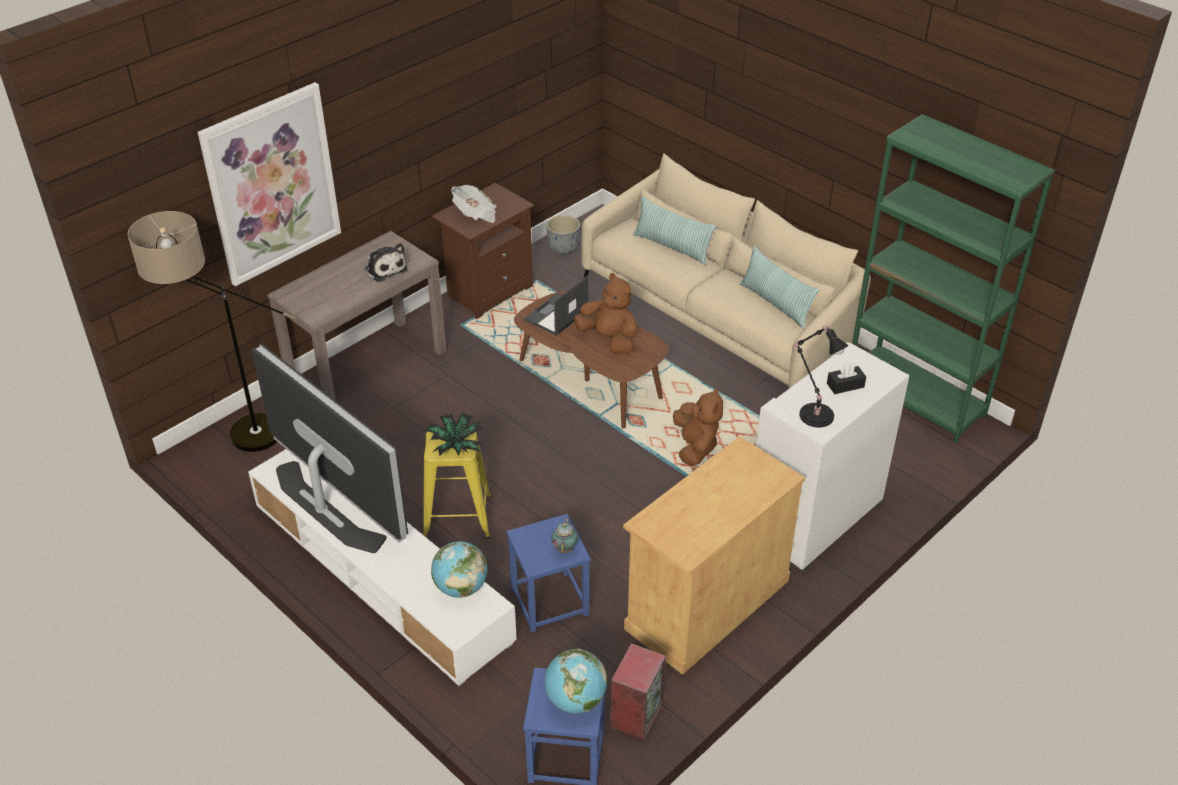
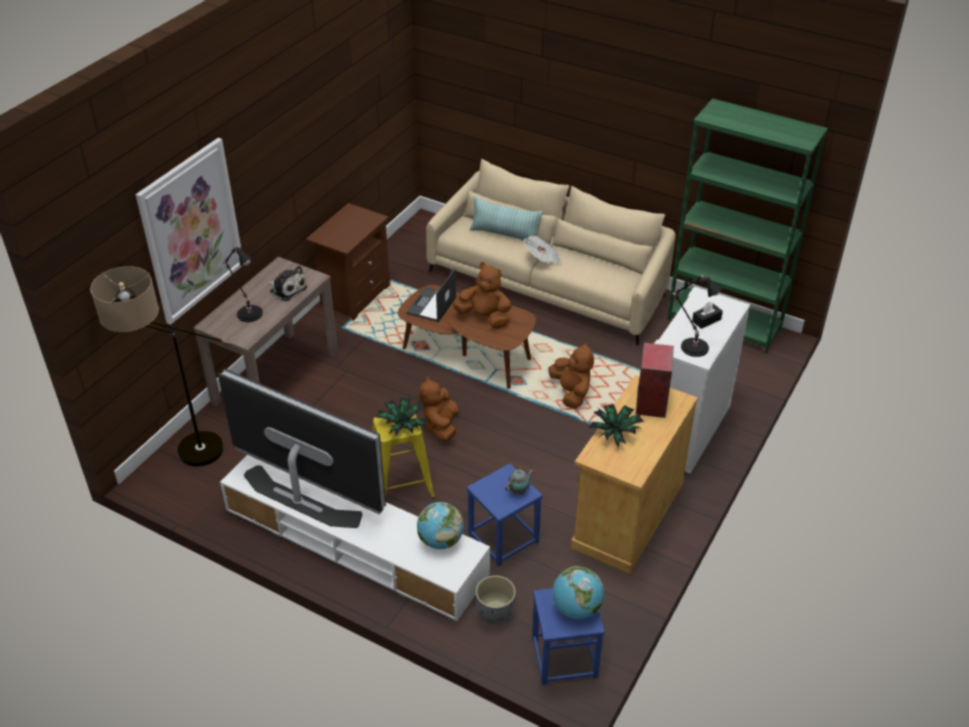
camera: 15 degrees left, 0 degrees up
newspaper [451,185,496,223] -> newspaper moved to [524,236,562,264]
grey planter [547,215,580,255] -> grey planter moved to [476,575,516,625]
teapot [551,517,578,553] -> teapot turned 60 degrees clockwise [505,469,534,495]
speaker [610,643,666,740] -> speaker moved to [636,343,674,418]
pillow [740,246,819,329] -> none
none -> black table lamp [223,245,263,322]
none -> brown plush toy [419,376,459,442]
none -> potted plant [589,404,644,447]

